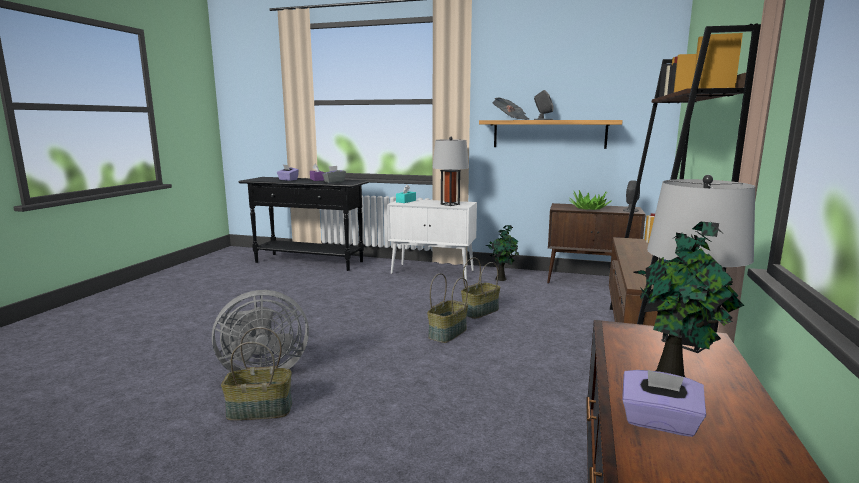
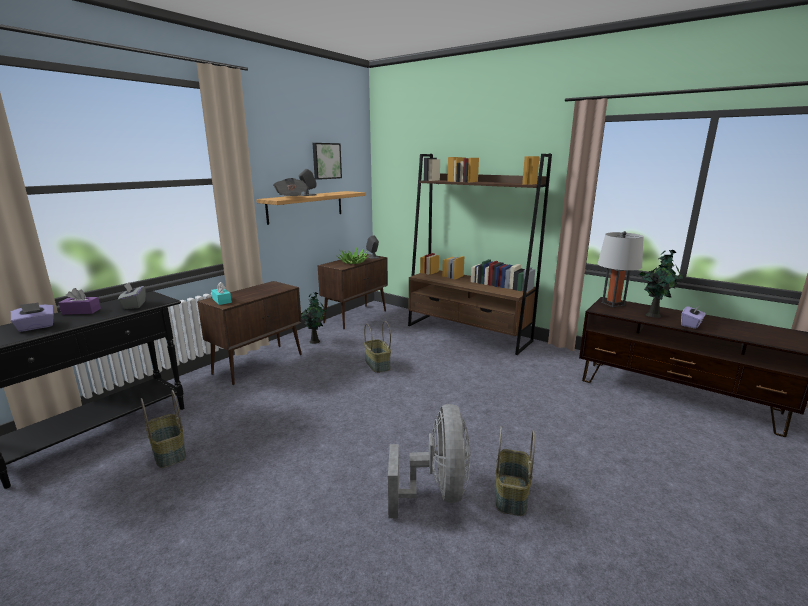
camera: 70 degrees left, 5 degrees up
white cabinet [387,199,477,280] -> brown cabinet [197,281,302,385]
basket [427,273,468,343] -> basket moved to [141,390,186,468]
grey table lamp [432,137,469,206] -> none
none -> picture [313,143,342,180]

